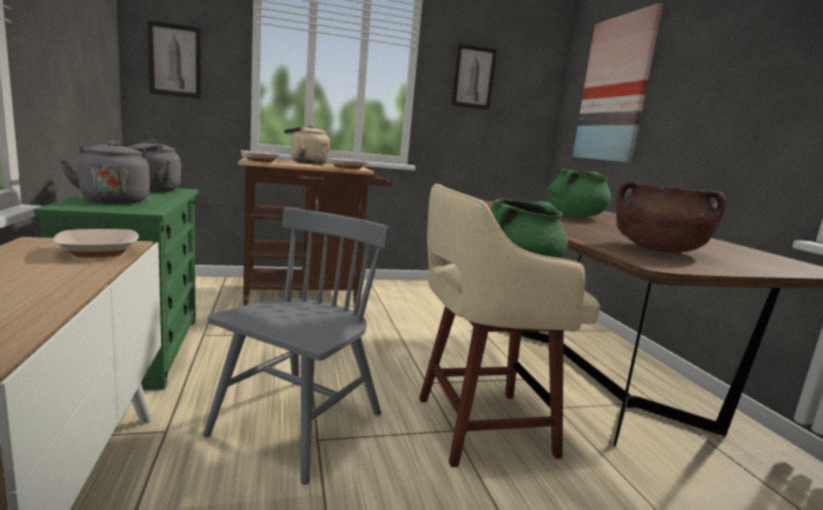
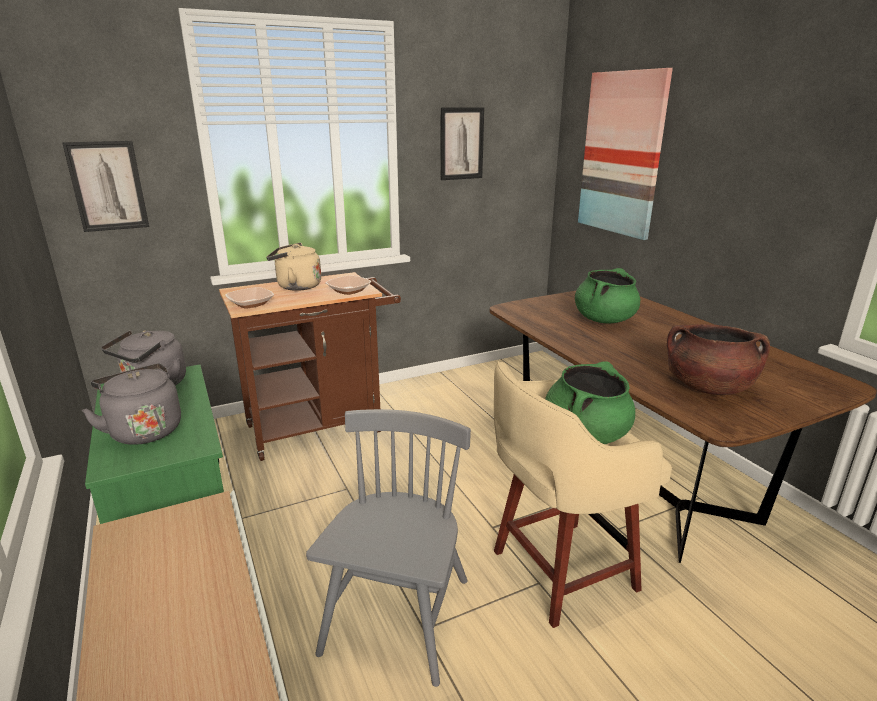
camera: 10 degrees left, 10 degrees up
bowl [53,229,139,258] -> none

